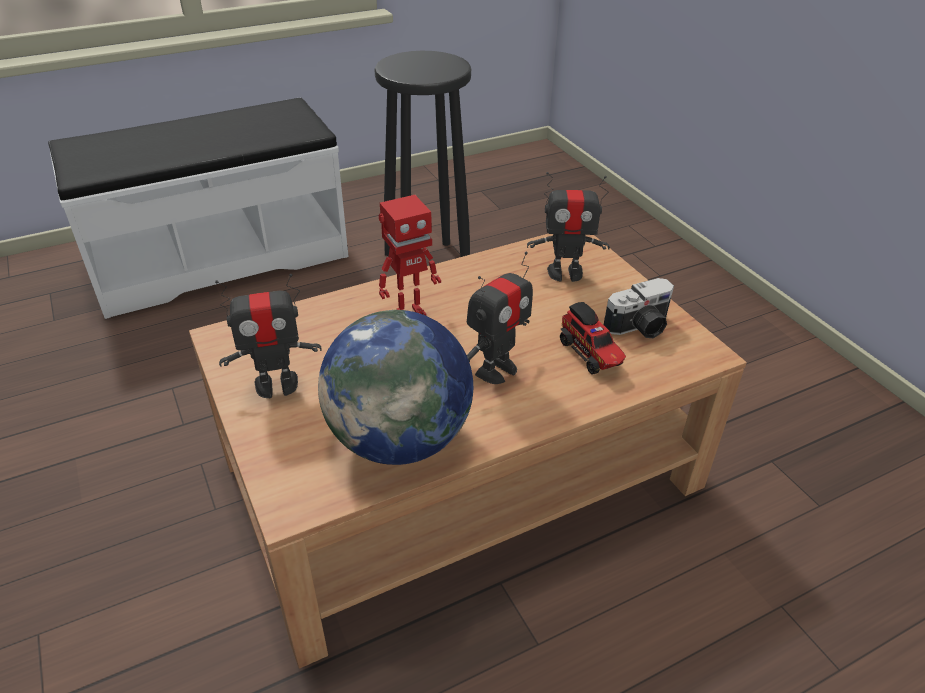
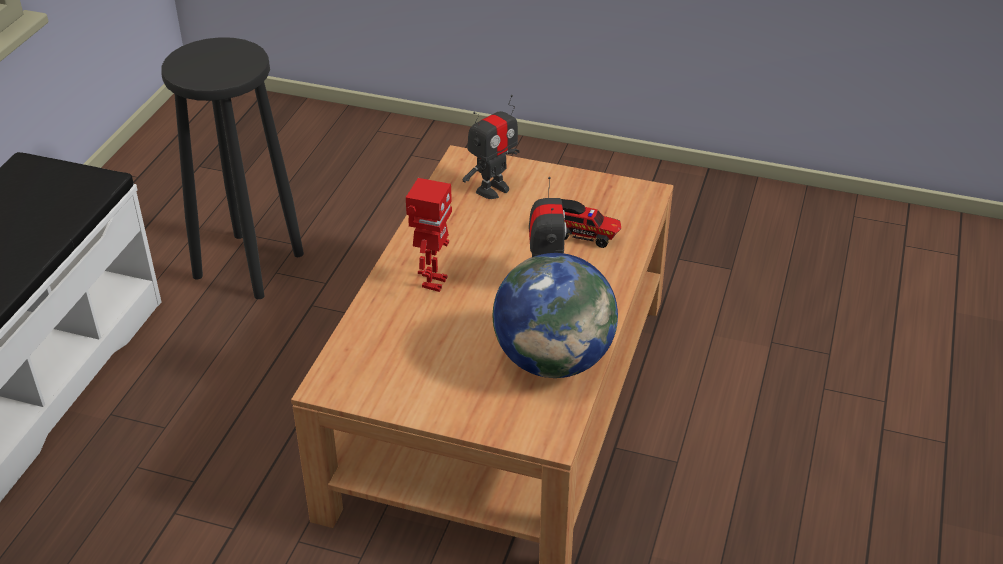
camera: 45 degrees left, 0 degrees up
toy robot [215,274,322,398] -> none
camera [604,278,674,338] -> none

